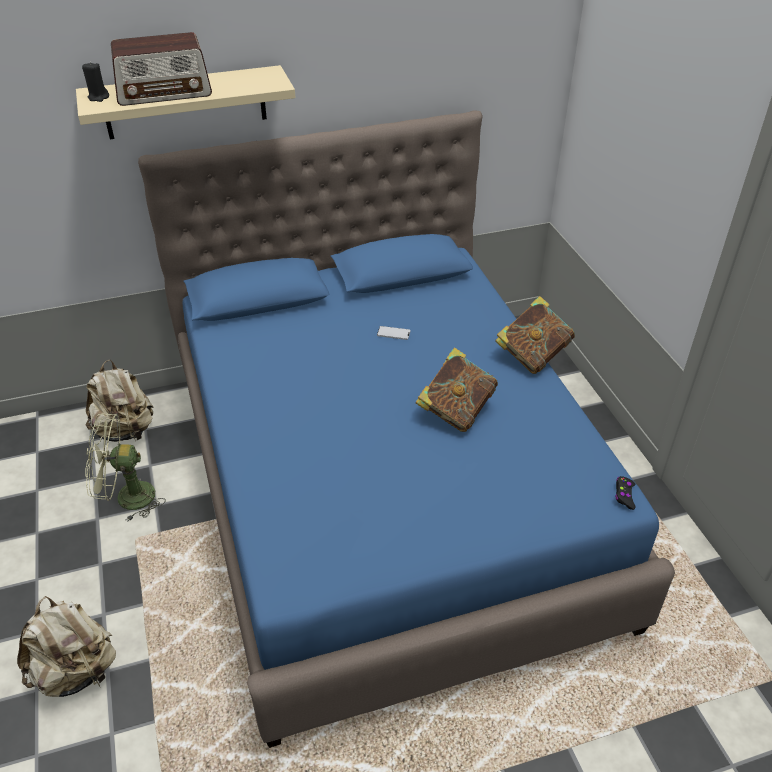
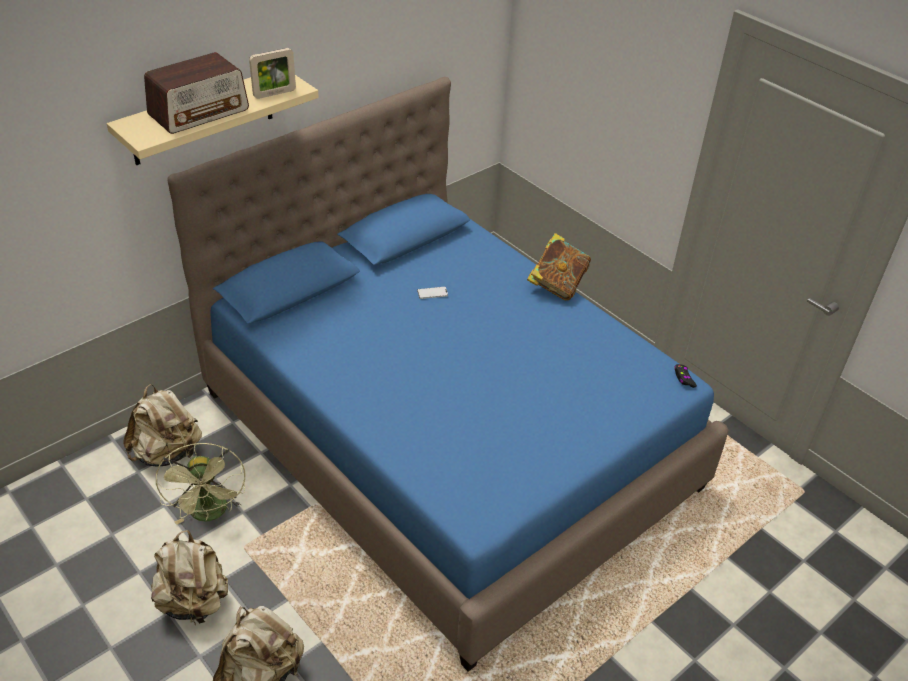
camera: 25 degrees left, 0 degrees up
black candle [82,62,109,102] -> none
green fan [85,413,166,522] -> green fan turned 75 degrees counterclockwise [156,443,246,525]
book [415,347,498,432] -> none
none -> beige backpack [151,530,228,626]
none -> picture frame [249,48,296,99]

